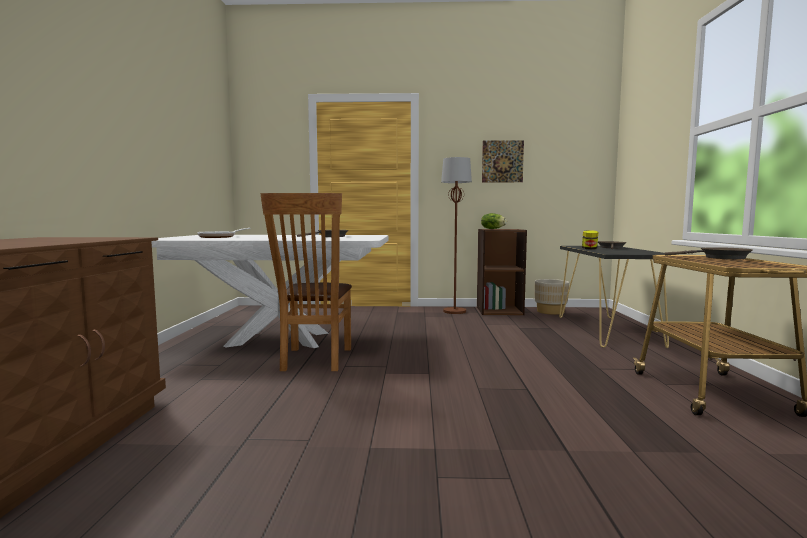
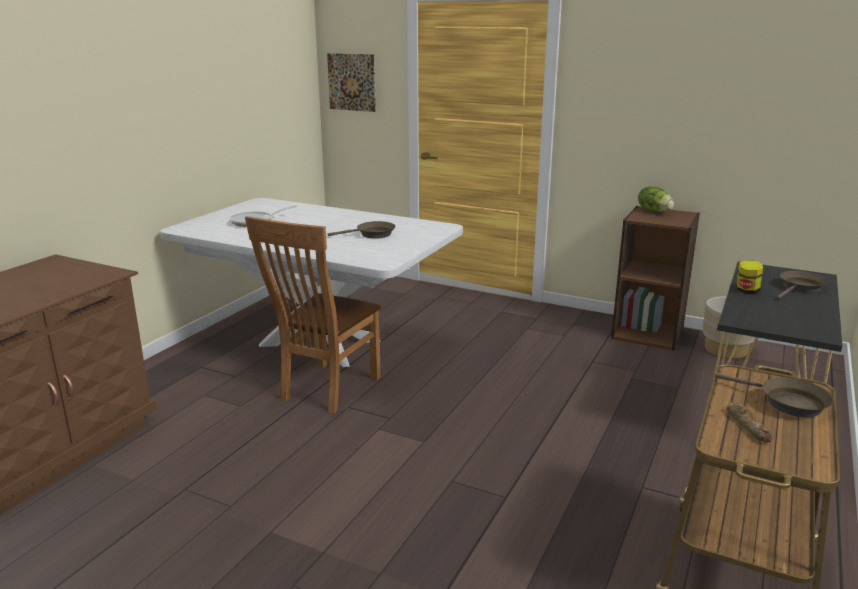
camera: 25 degrees right, 15 degrees up
brown floor lamp [441,157,472,314] -> none
picture [482,140,524,182] -> picture moved to [327,53,376,112]
none -> bread [726,402,773,443]

